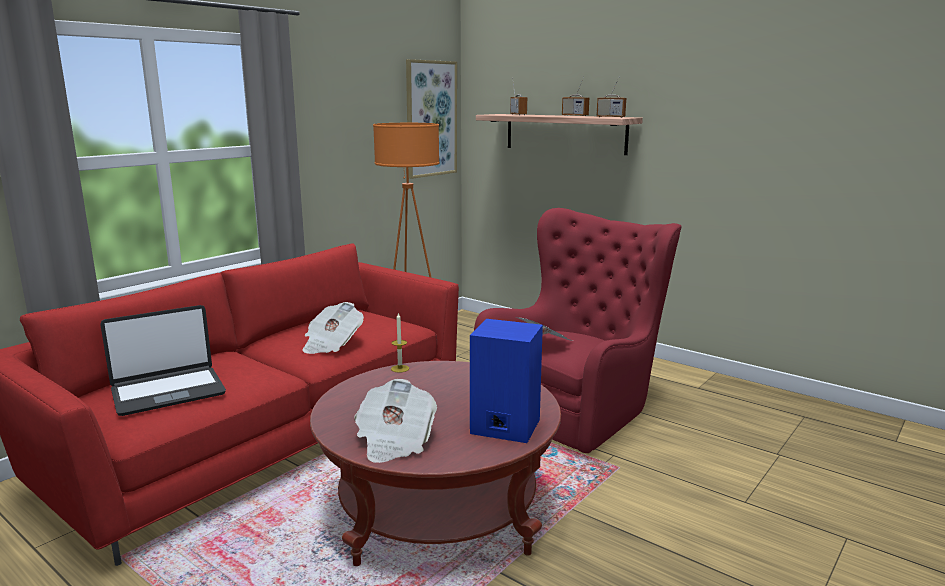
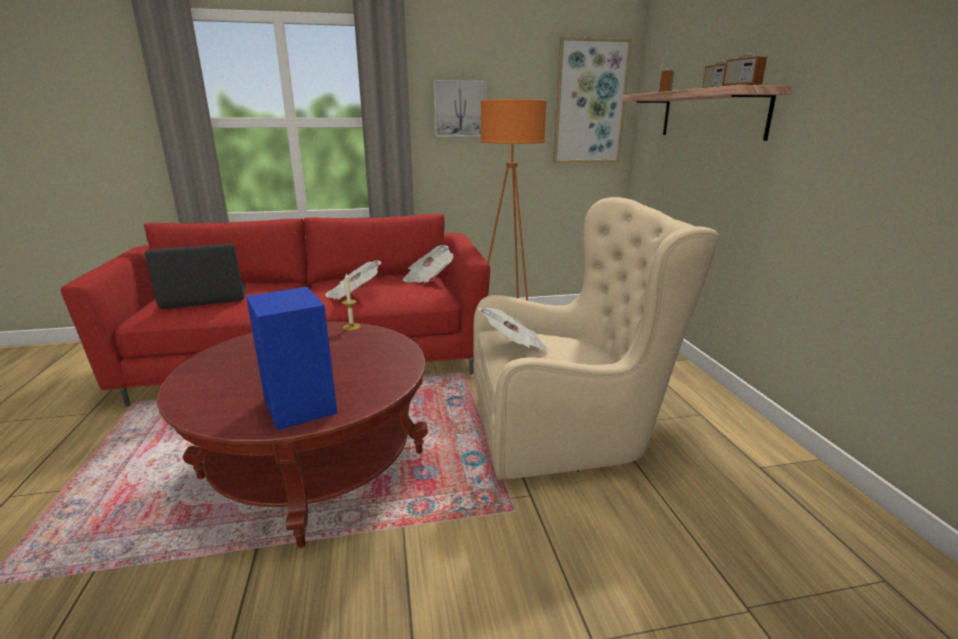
camera: 40 degrees right, 5 degrees up
laptop [100,305,226,416] -> laptop turned 150 degrees clockwise [145,244,246,309]
newspaper [354,379,437,463] -> newspaper moved to [403,245,454,283]
red armchair [474,208,682,453] -> beige armchair [473,197,720,480]
none -> picture [433,80,486,137]

